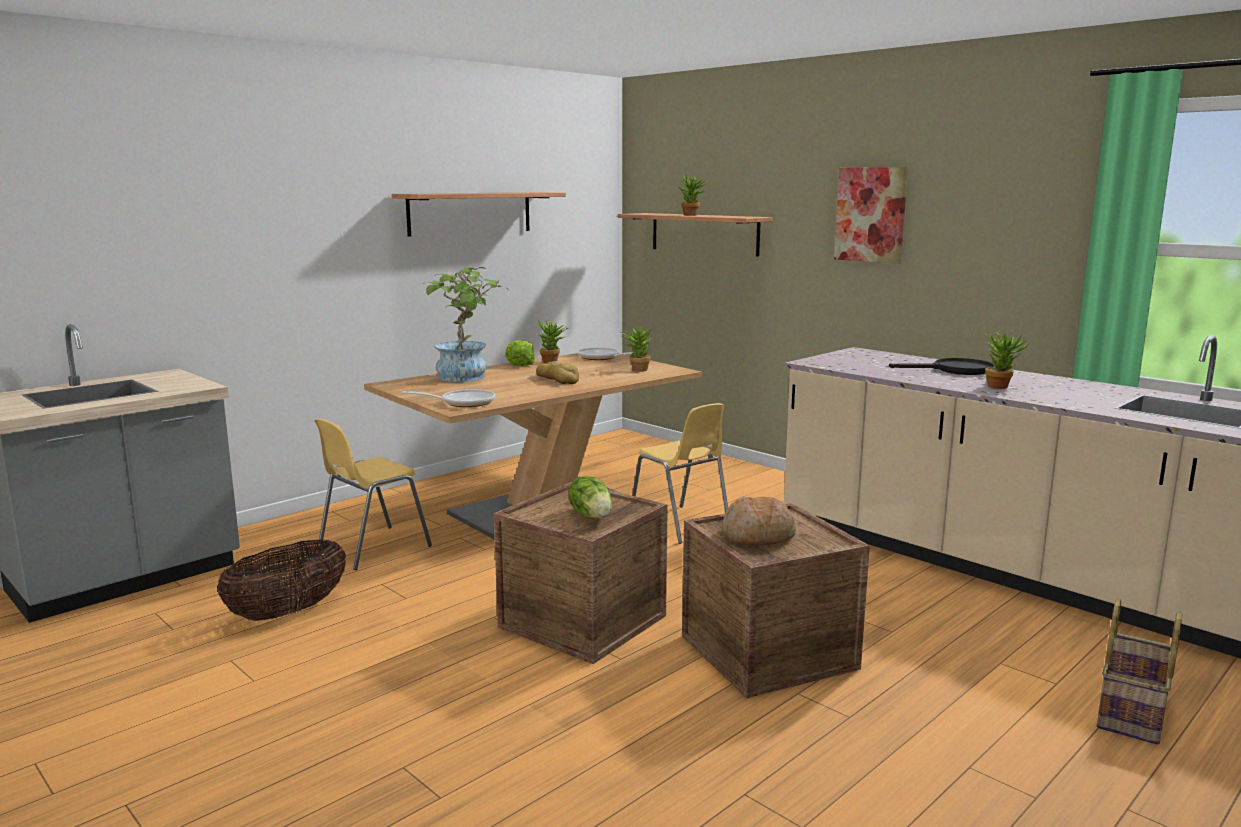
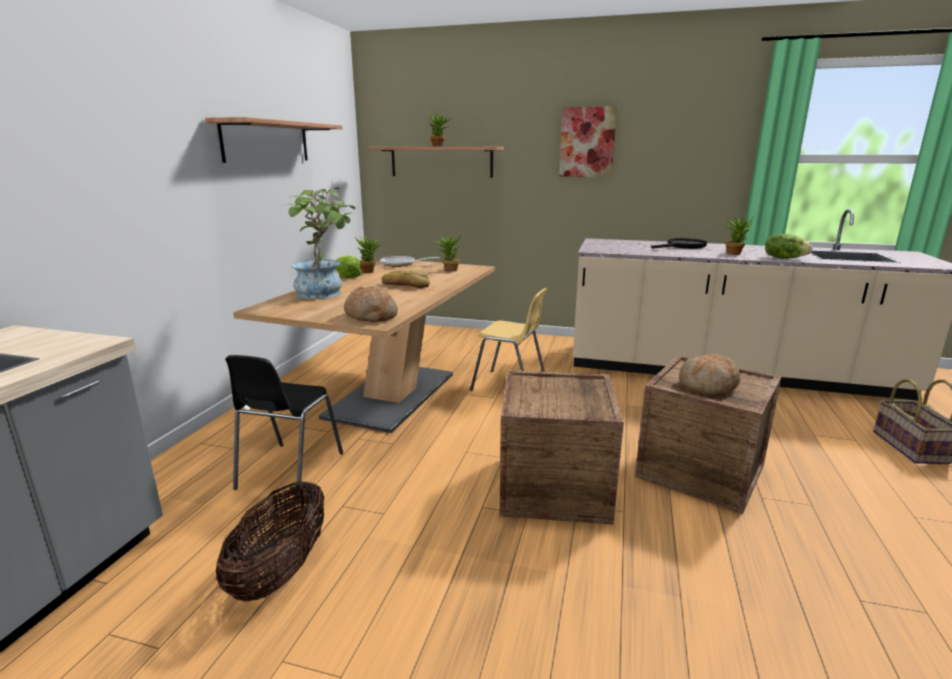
camera: 30 degrees left, 5 degrees up
yellow chair [314,418,432,570] -> black chair [225,355,343,495]
frying pan [402,389,495,407] -> bread [344,286,398,322]
lettuce [569,476,612,519] -> lettuce moved to [765,234,813,259]

